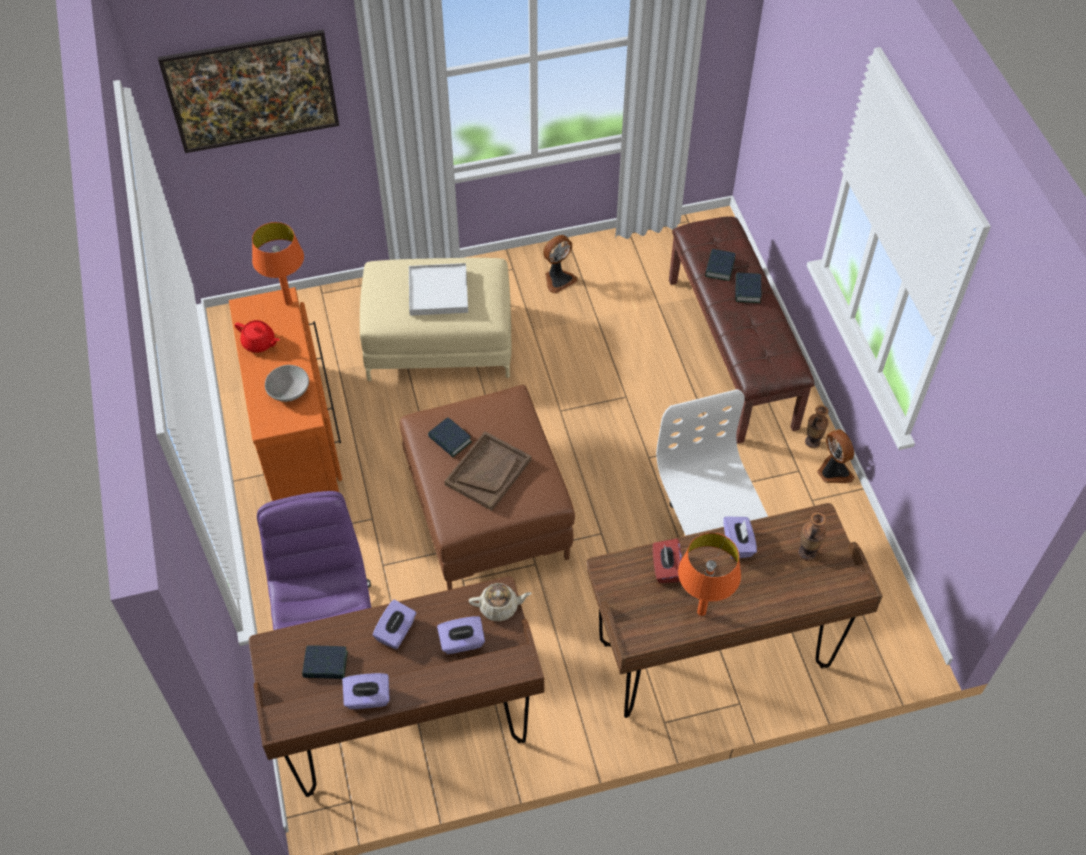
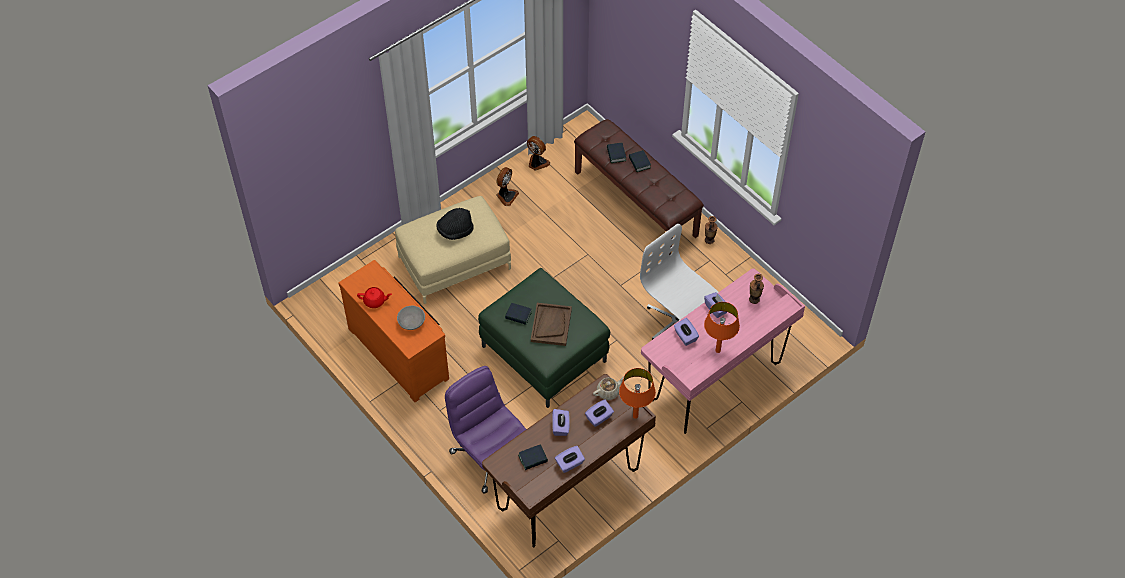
camera: 25 degrees left, 0 degrees up
picture [158,29,339,153] -> none
orange table lamp [252,222,304,305] -> orange table lamp moved to [619,368,656,419]
brown ottoman [400,385,575,590] -> green ottoman [478,268,610,408]
white tray [409,263,468,316] -> black hat [436,208,474,240]
brown desk [586,503,883,718] -> pink desk [641,268,805,434]
red tissue box [653,539,682,583] -> purple tissue box [674,318,699,346]
fan [817,429,855,483] -> fan moved to [527,136,550,171]

